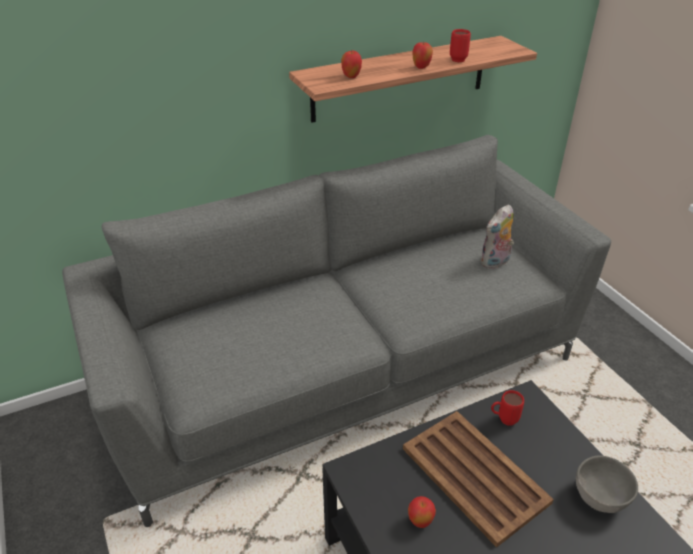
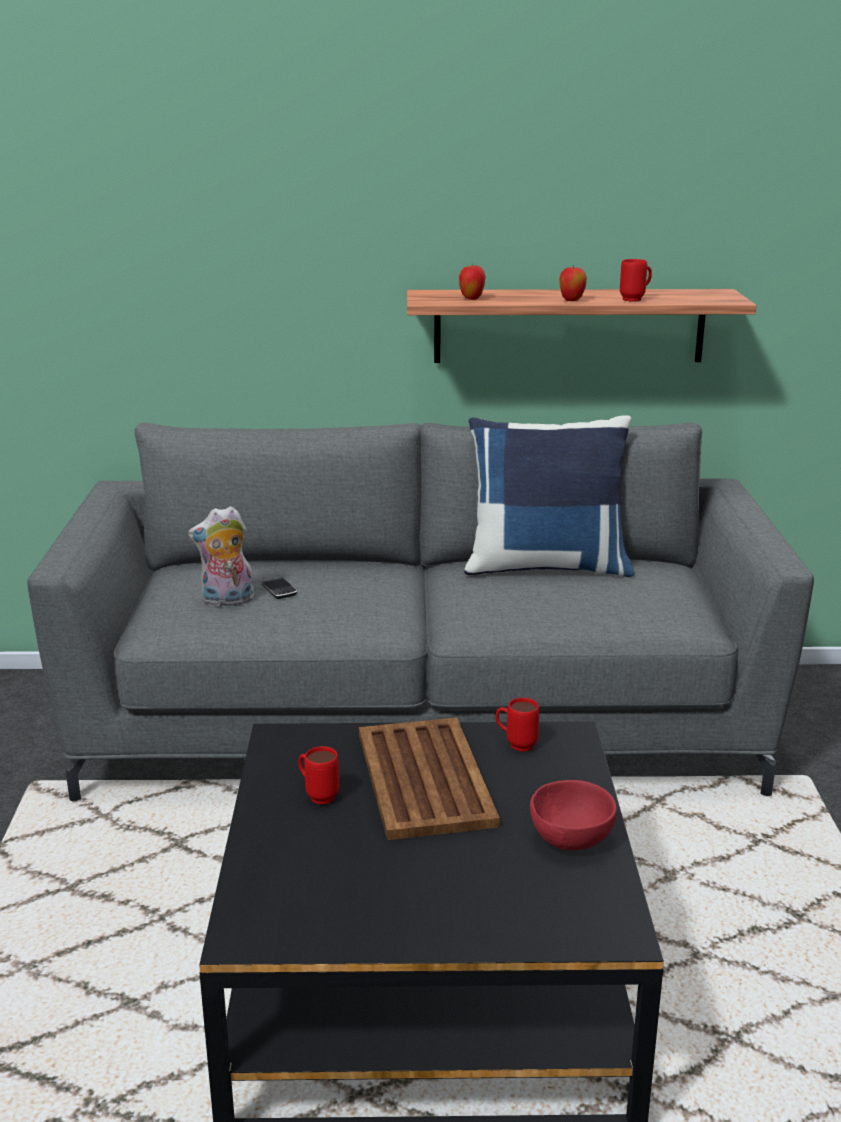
camera: 25 degrees right, 15 degrees down
apple [408,496,436,528] -> red mug [298,746,339,805]
plush toy [480,204,514,269] -> plush toy moved to [188,506,254,607]
grey bowl [576,456,638,513] -> red bowl [530,780,617,850]
none -> phone [261,578,297,599]
none -> blue pillow [464,415,635,577]

